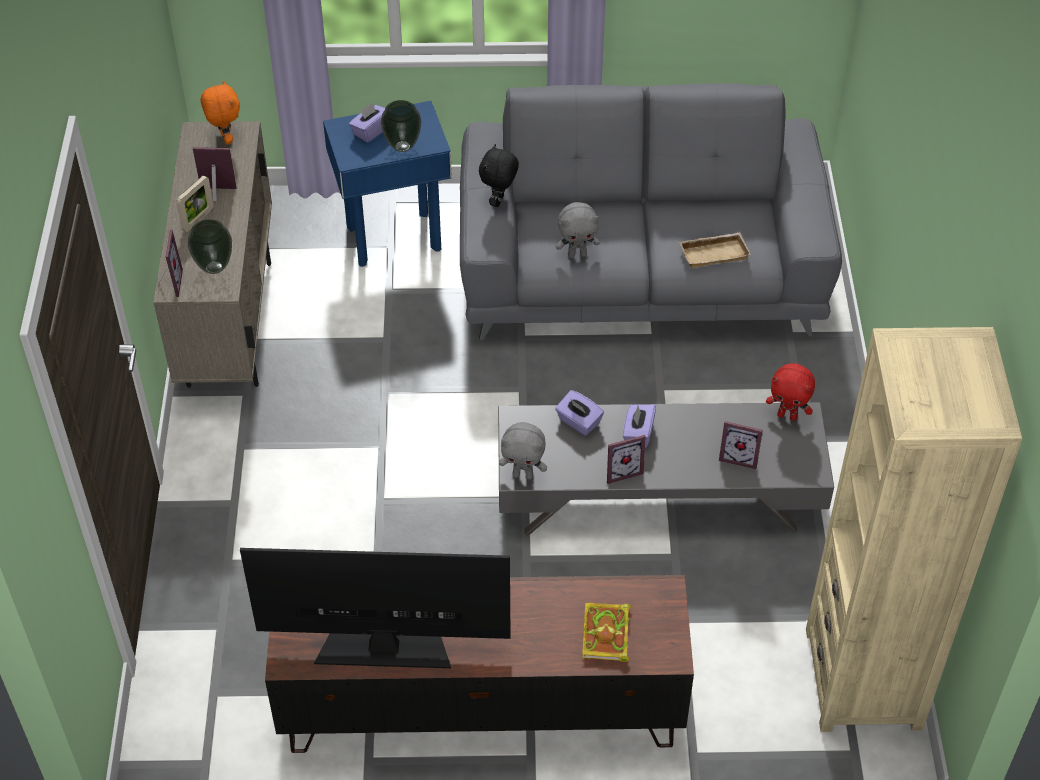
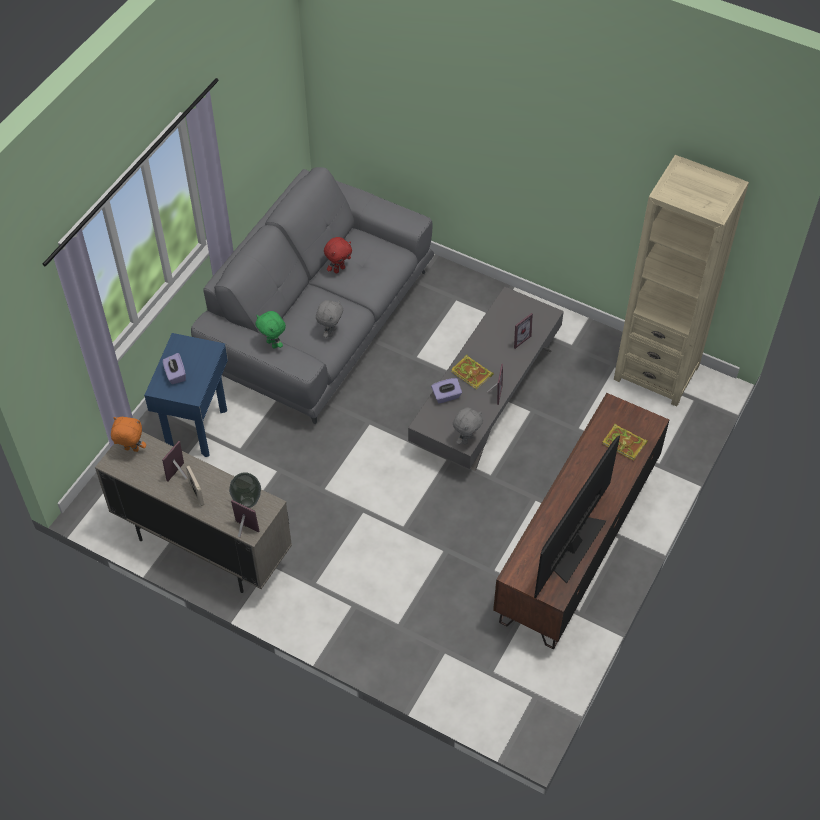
camera: 60 degrees left, 5 degrees up
vase [381,100,422,152] -> none
black plush toy [479,144,519,207] -> green plush toy [255,311,286,349]
purple tissue box [623,405,656,448] -> book [451,355,494,390]
beige tray [680,232,751,268] -> none
red plush toy [766,363,815,421] -> red plush toy moved to [324,237,352,273]

